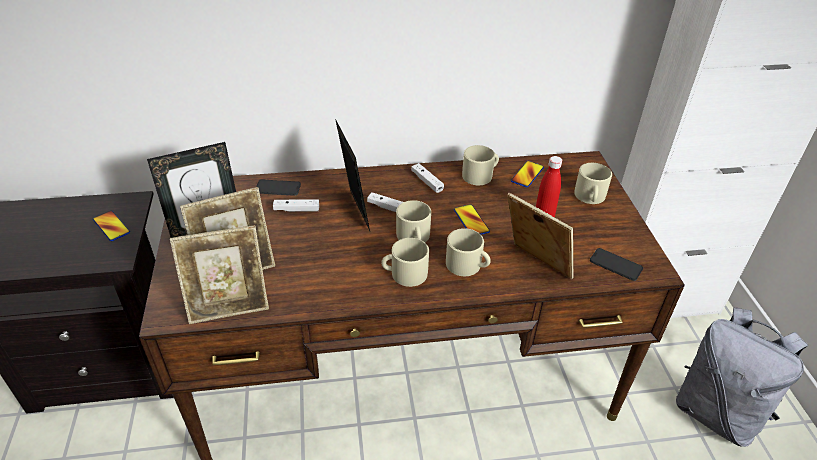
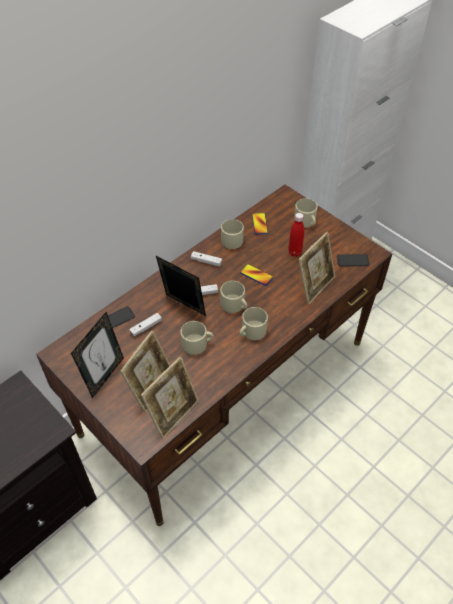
camera: 35 degrees left, 10 degrees up
phone [93,210,130,241] -> none
beige mug [446,228,491,276] -> beige mug moved to [181,321,214,355]
picture frame [507,193,574,279] -> picture frame turned 120 degrees clockwise [298,232,335,304]
grey backpack [676,307,809,447] -> none

